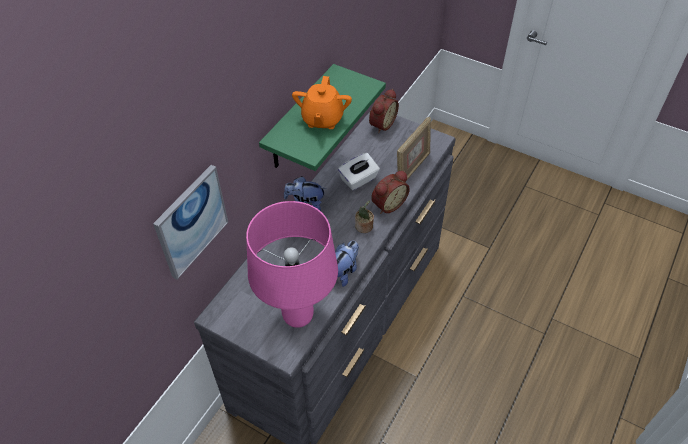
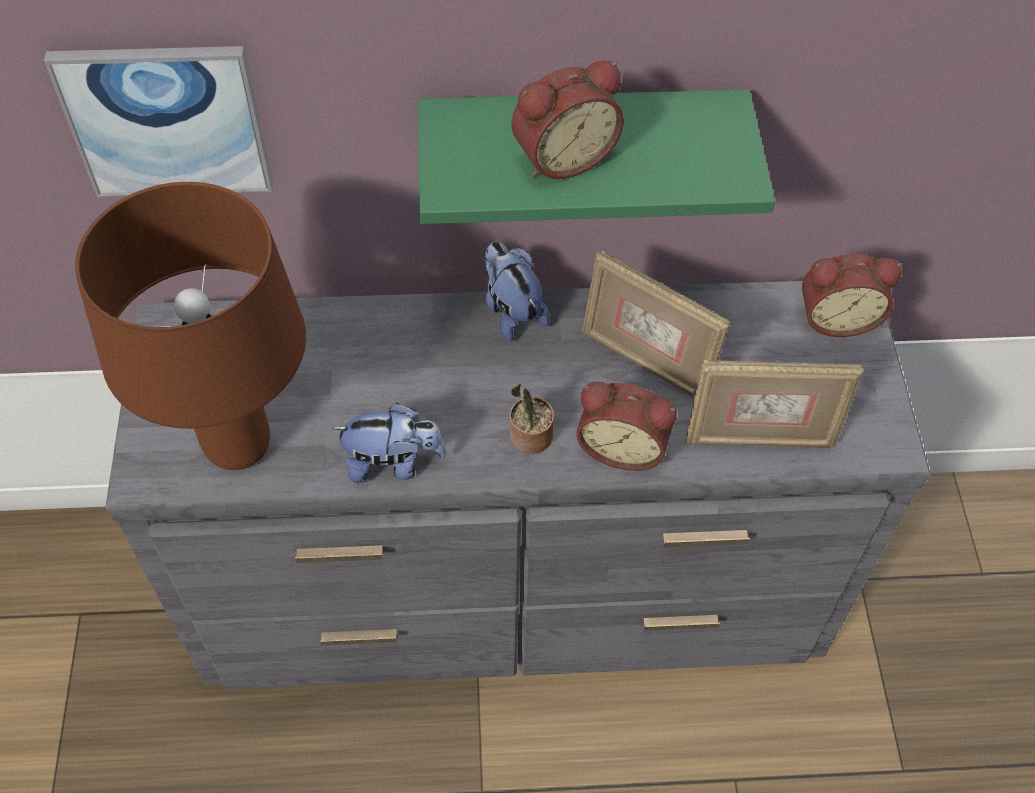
camera: 55 degrees right, 5 degrees up
pink table lamp [246,201,338,328] -> brown table lamp [75,182,306,470]
orange teapot [292,76,352,129] -> alarm clock [512,60,624,179]
white tissue box [338,153,380,190] -> picture frame [582,251,730,397]

